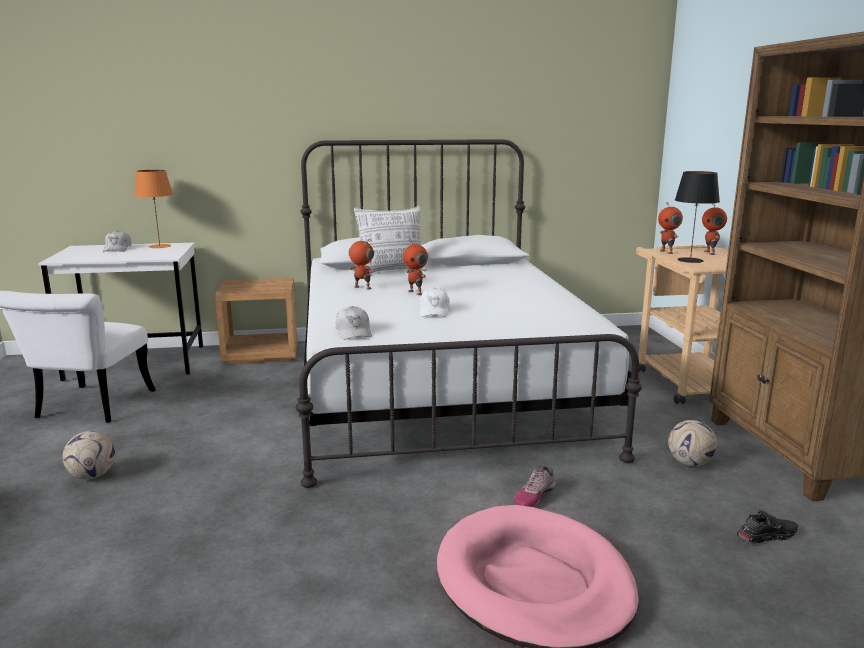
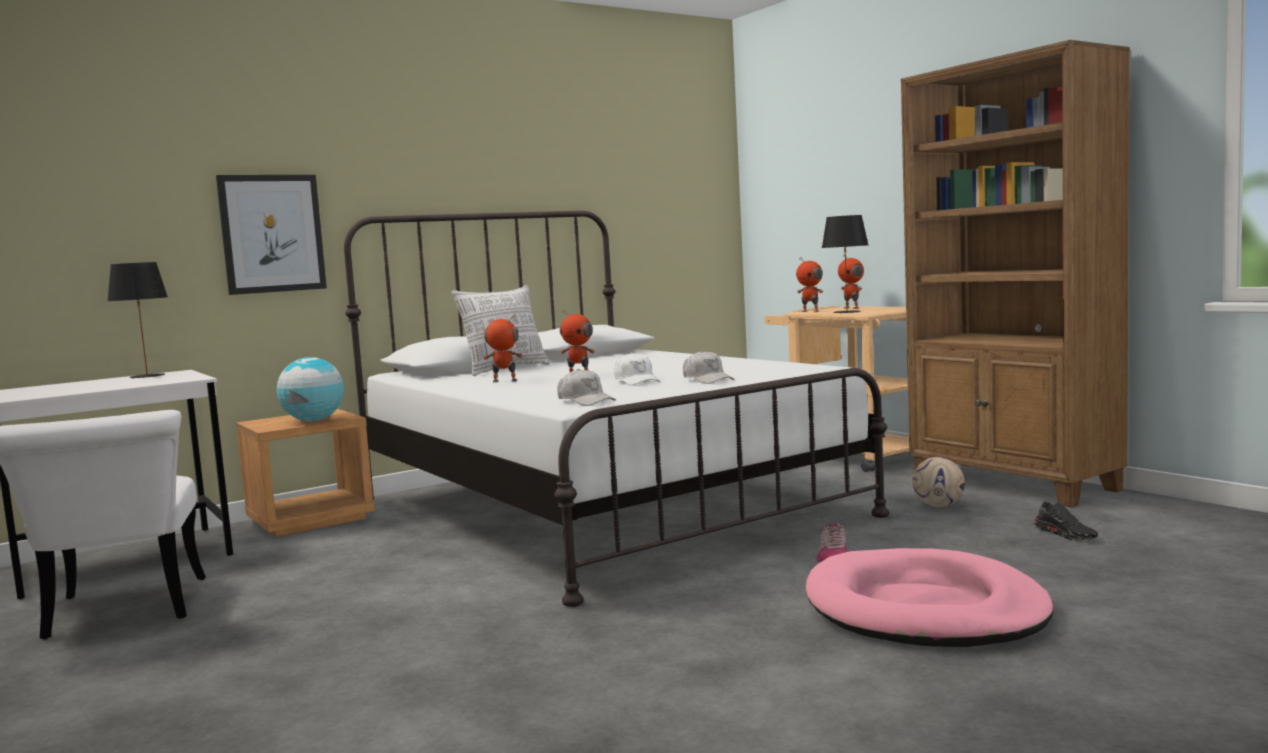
camera: 25 degrees left, 10 degrees down
football [63,431,115,480] -> none
white cap [102,231,131,252] -> white cap moved to [683,351,734,384]
orange table lamp [134,170,173,248] -> black table lamp [107,262,168,378]
black shoe [737,510,798,544] -> black shoe turned 105 degrees clockwise [1034,502,1098,541]
none -> picture [216,175,327,295]
none -> globe [277,357,344,421]

